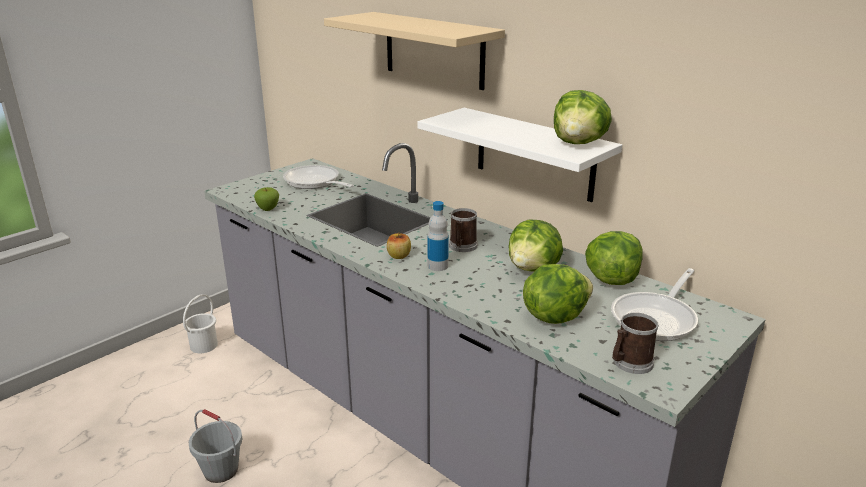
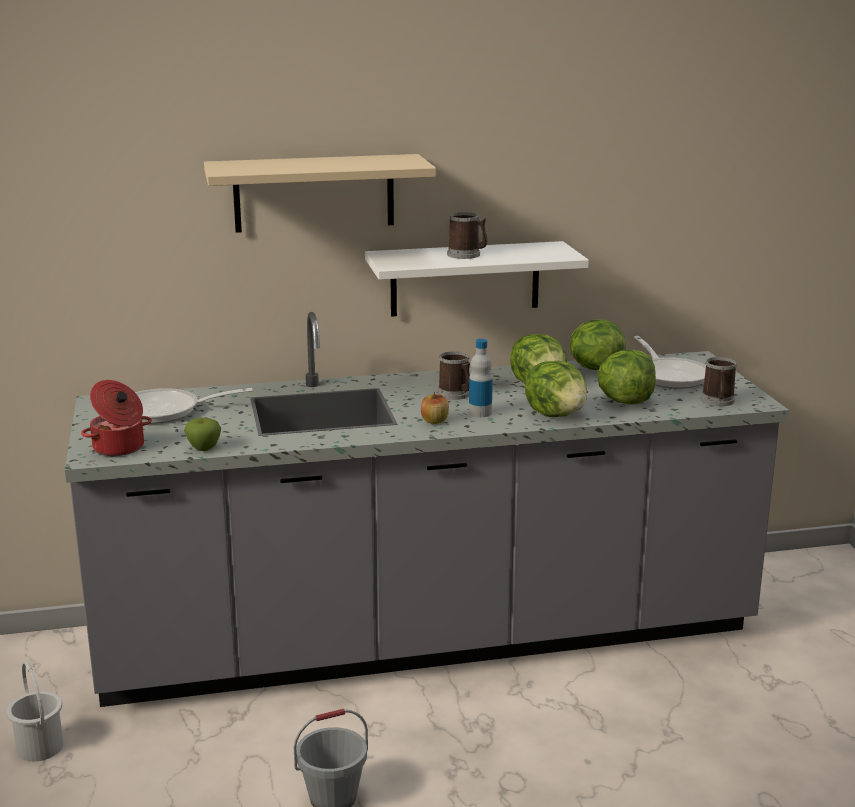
camera: 55 degrees left, 5 degrees down
lettuce [554,90,612,144] -> lettuce moved to [525,361,587,417]
none -> cooking pot [81,380,152,456]
none -> mug [447,212,487,259]

